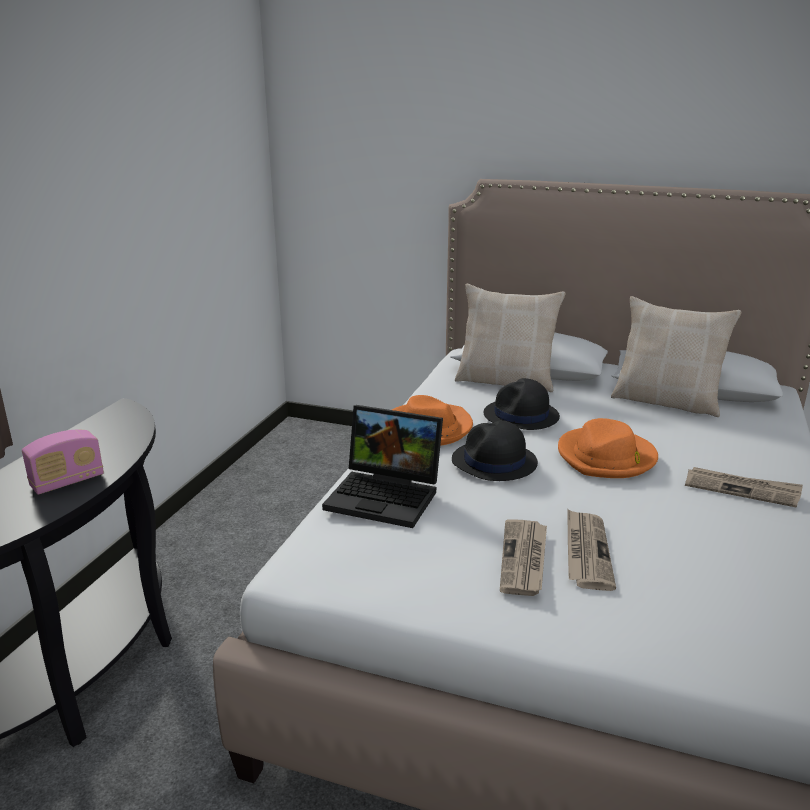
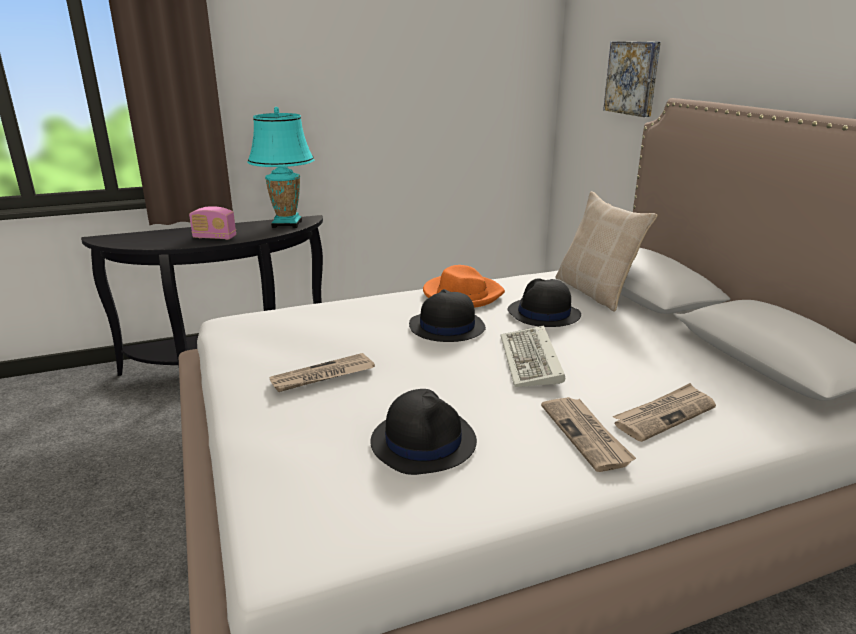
camera: 50 degrees right, 0 degrees up
laptop [322,405,443,528] -> none
orange hat [558,418,658,478] -> keyboard [501,325,565,387]
newspaper [567,509,616,591] -> newspaper moved to [613,383,716,442]
beige pillow [611,296,742,417] -> none
none -> turquoise table lamp [247,107,314,228]
none -> black hat [370,389,477,475]
none -> picture [603,41,661,117]

